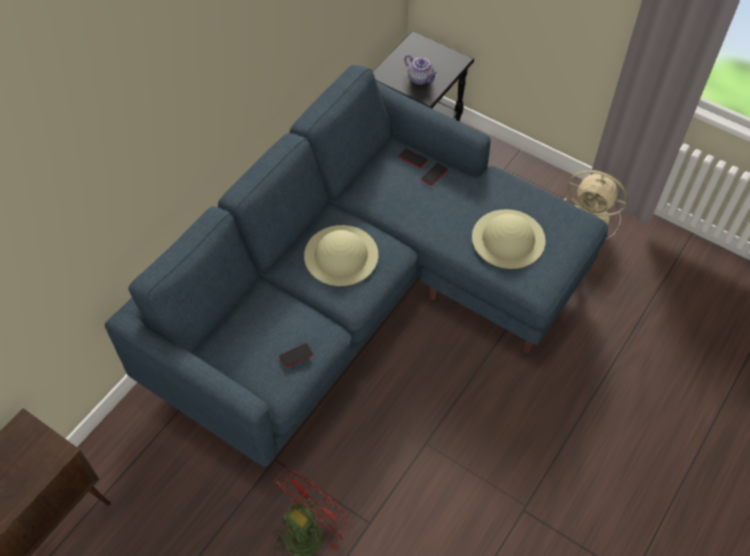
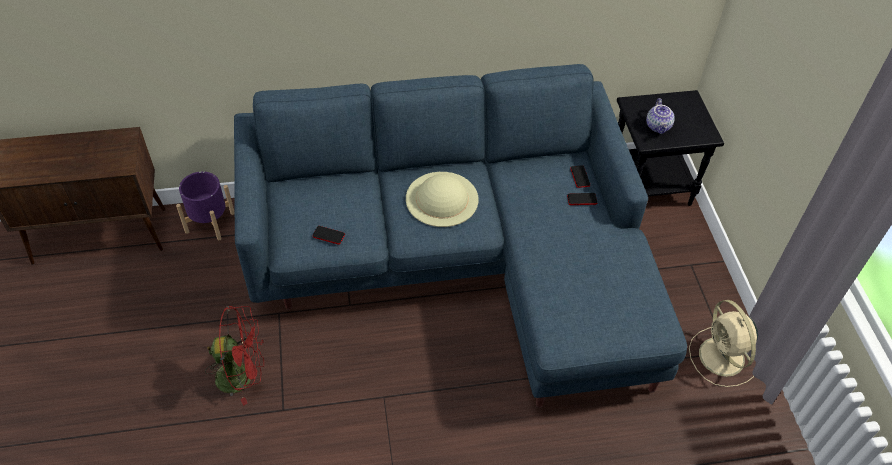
camera: 45 degrees right, 5 degrees down
beige hat [472,209,546,269] -> none
none -> purple planter [176,171,235,240]

